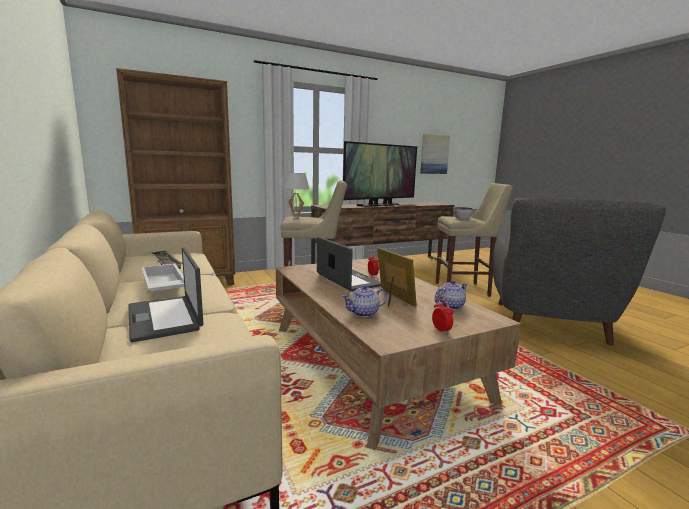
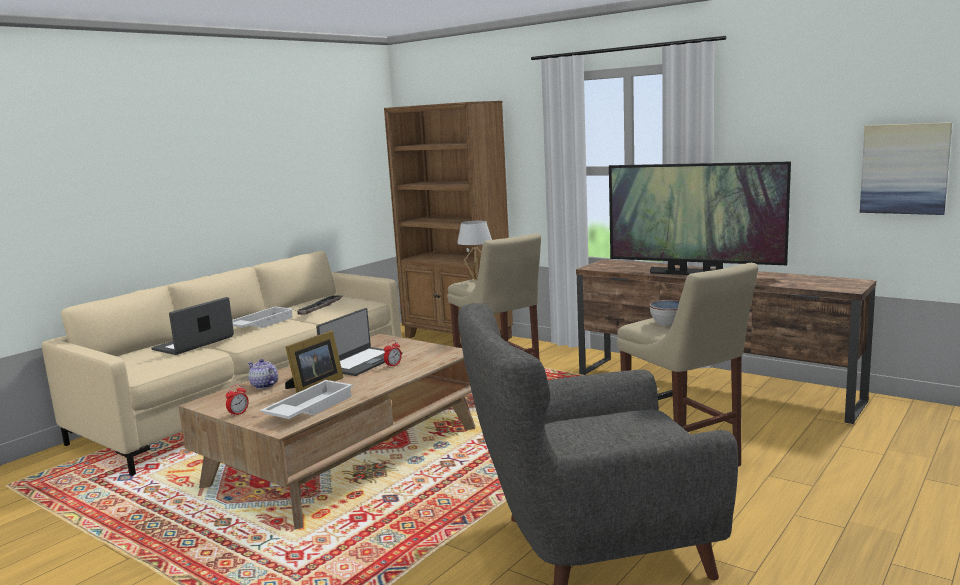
camera: 65 degrees right, 0 degrees up
teapot [435,280,468,310] -> white tray [260,380,353,419]

